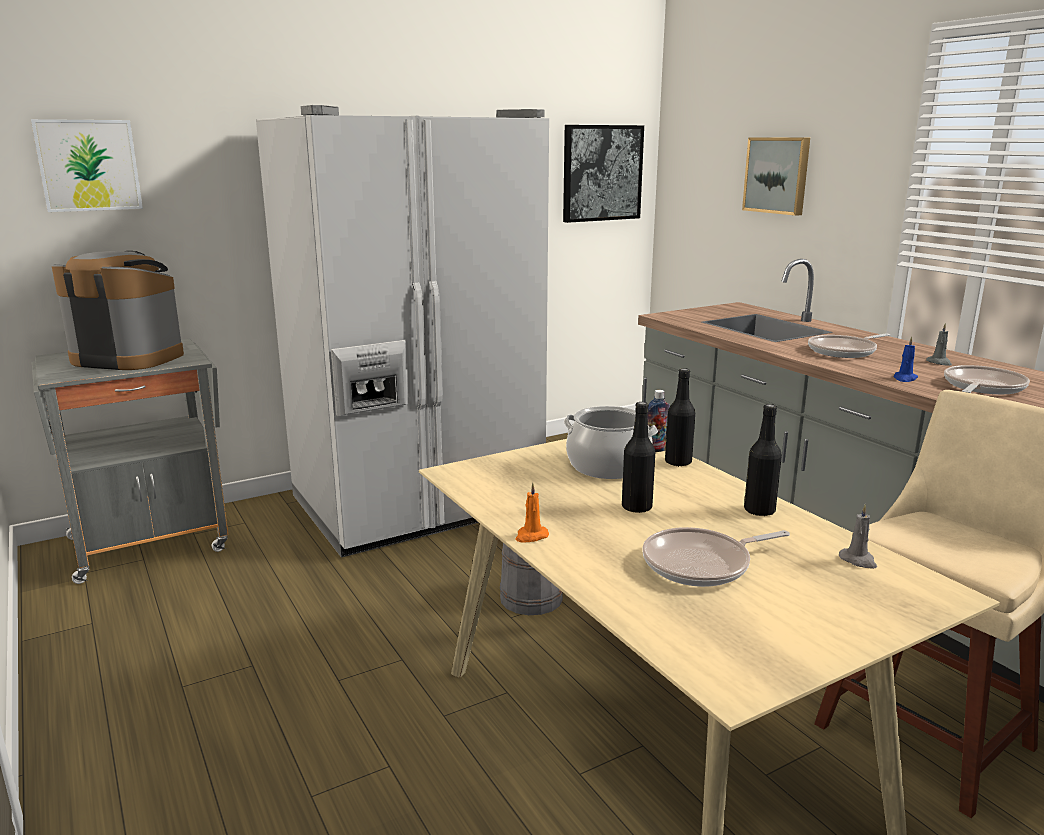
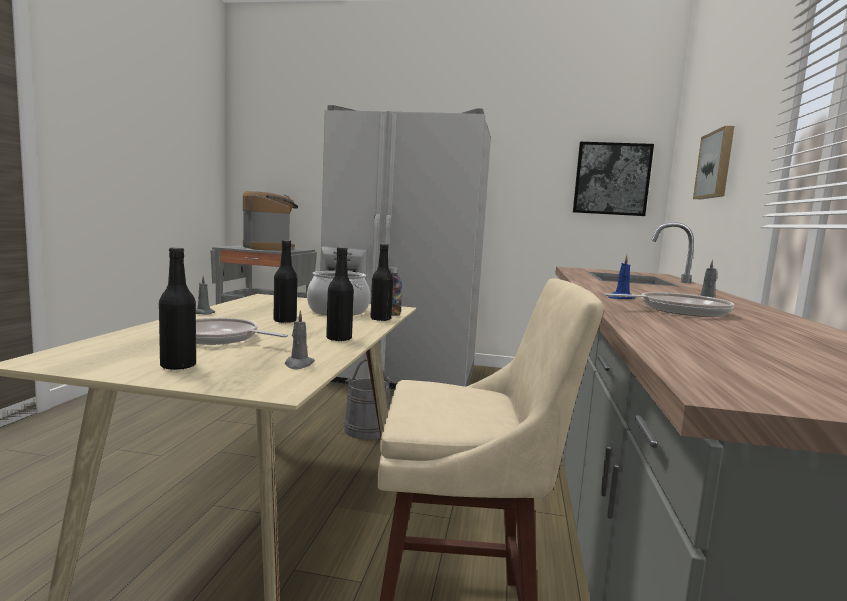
camera: 40 degrees right, 10 degrees down
picture [31,119,143,212] -> none
orange candle [515,483,549,543] -> grey candle [196,276,215,315]
frying pan [808,334,890,358] -> none
none -> black bottle [159,247,196,370]

